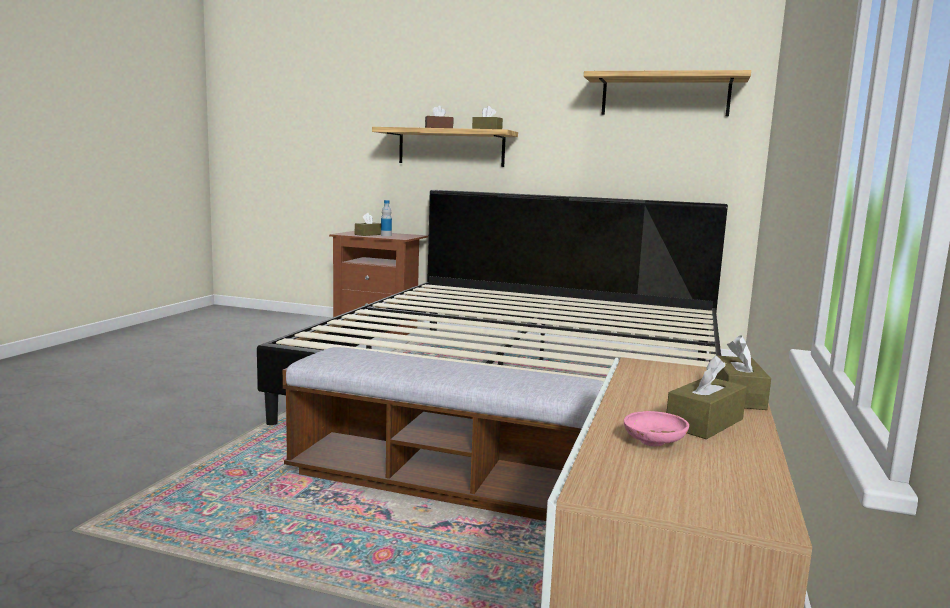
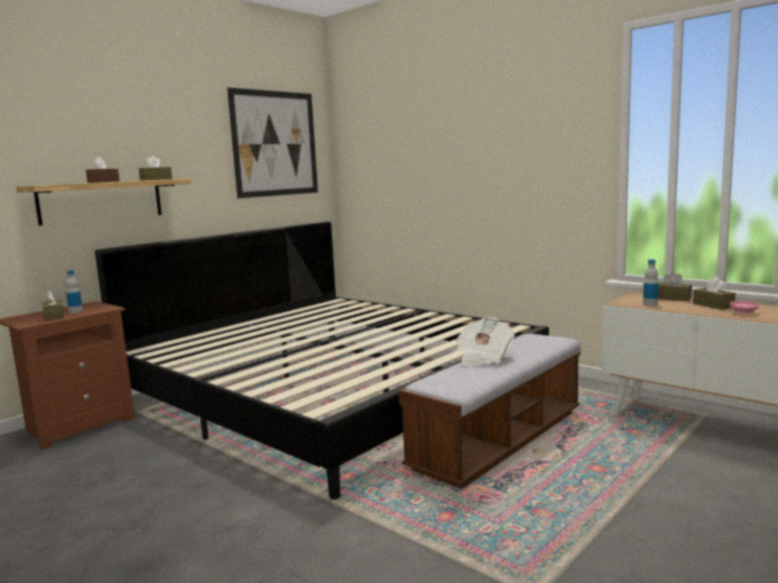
camera: 65 degrees left, 0 degrees up
shelf [584,70,751,116] -> picture [227,88,318,198]
none -> newspaper [456,317,515,366]
none -> bottle [643,259,659,306]

